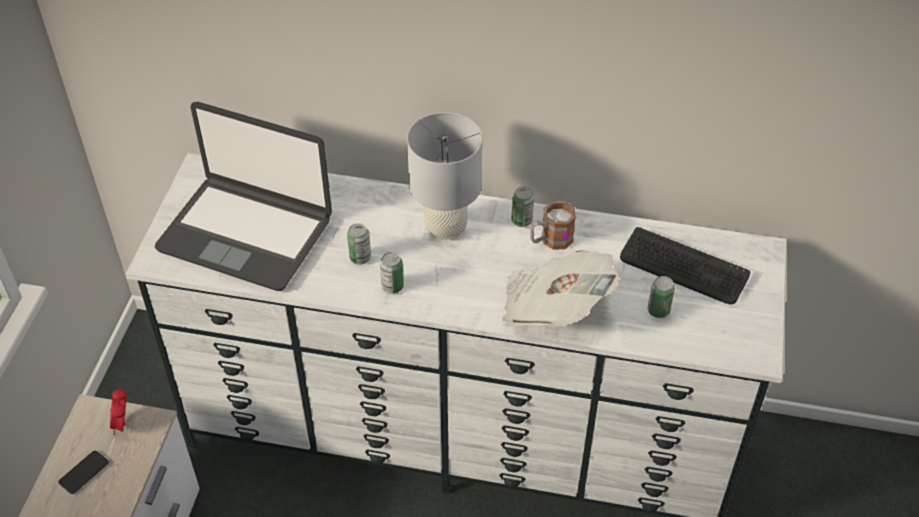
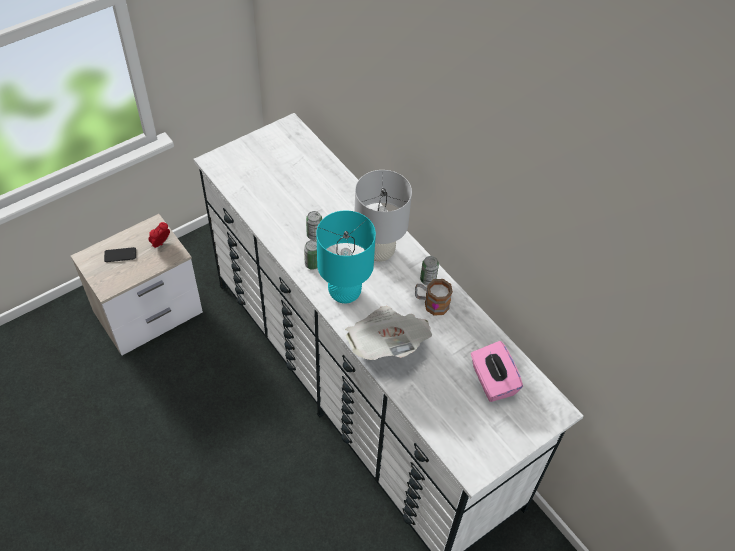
camera: 40 degrees right, 5 degrees up
laptop [155,102,332,291] -> none
keyboard [620,227,750,304] -> pink tissue box [471,341,523,402]
can [648,276,675,318] -> none
none -> turquoise table lamp [316,210,376,303]

